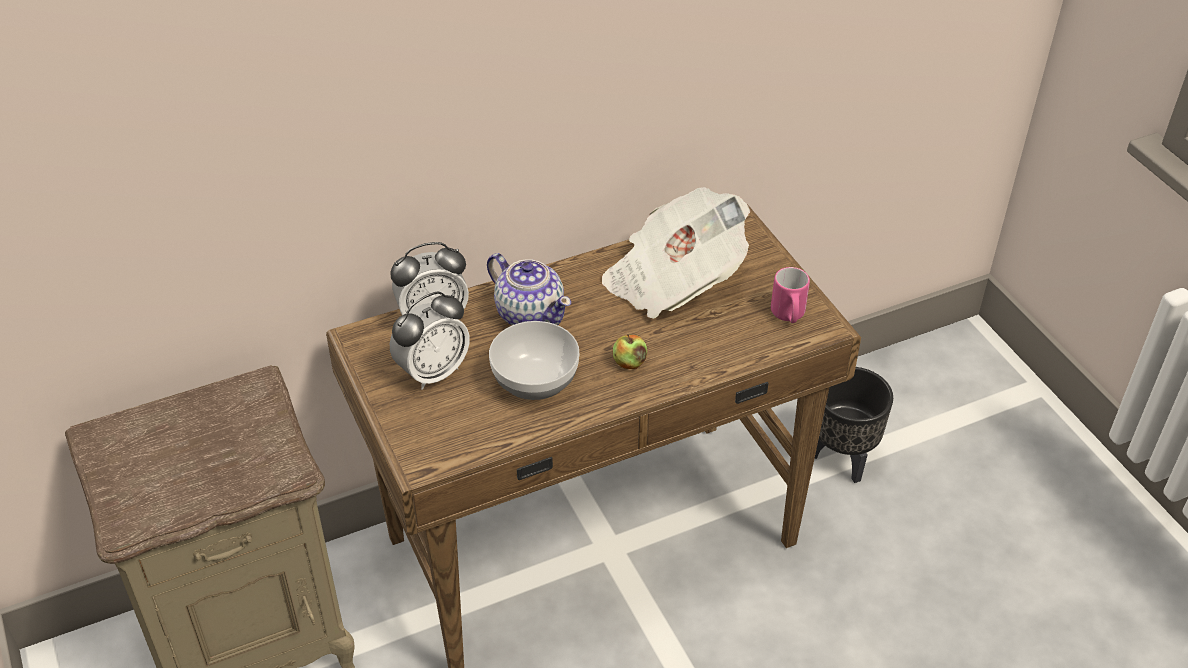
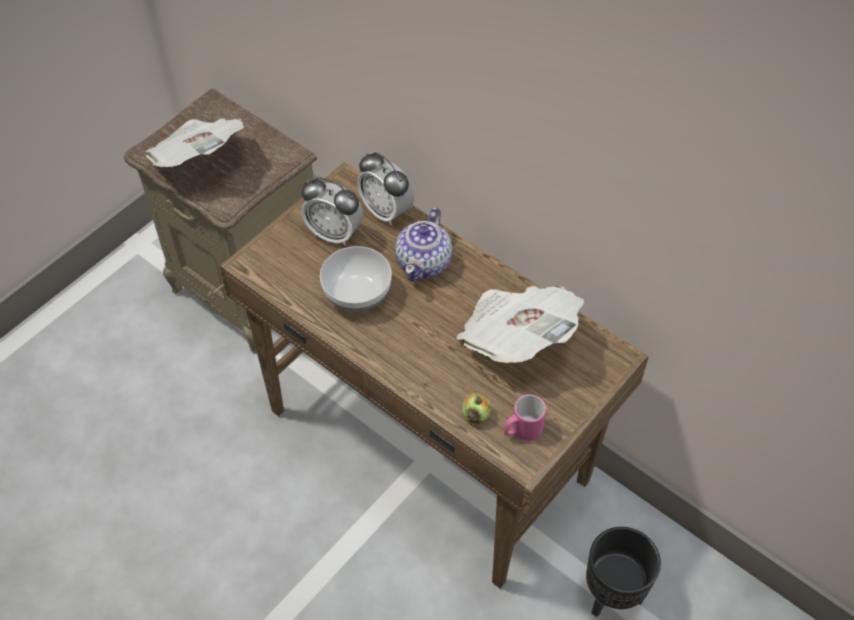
camera: 65 degrees right, 10 degrees up
apple [613,334,647,369] -> apple moved to [462,393,491,424]
none -> newspaper [145,118,245,167]

